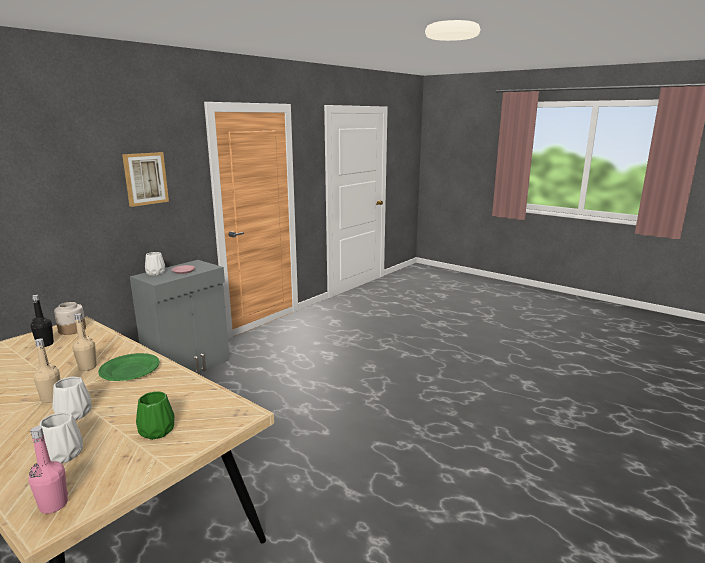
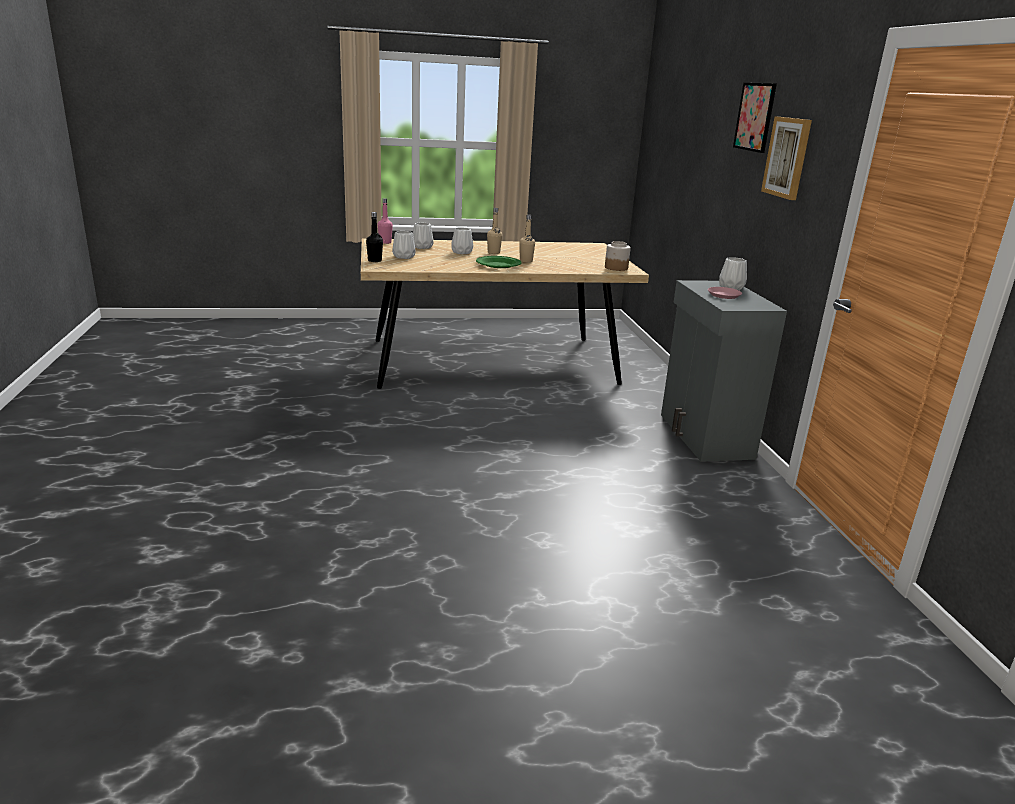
camera: 130 degrees right, 5 degrees up
black bottle [31,295,54,347] -> black bottle moved to [366,212,383,262]
green vase [136,391,174,440] -> white vase [392,231,416,259]
none -> picture [733,83,777,153]

